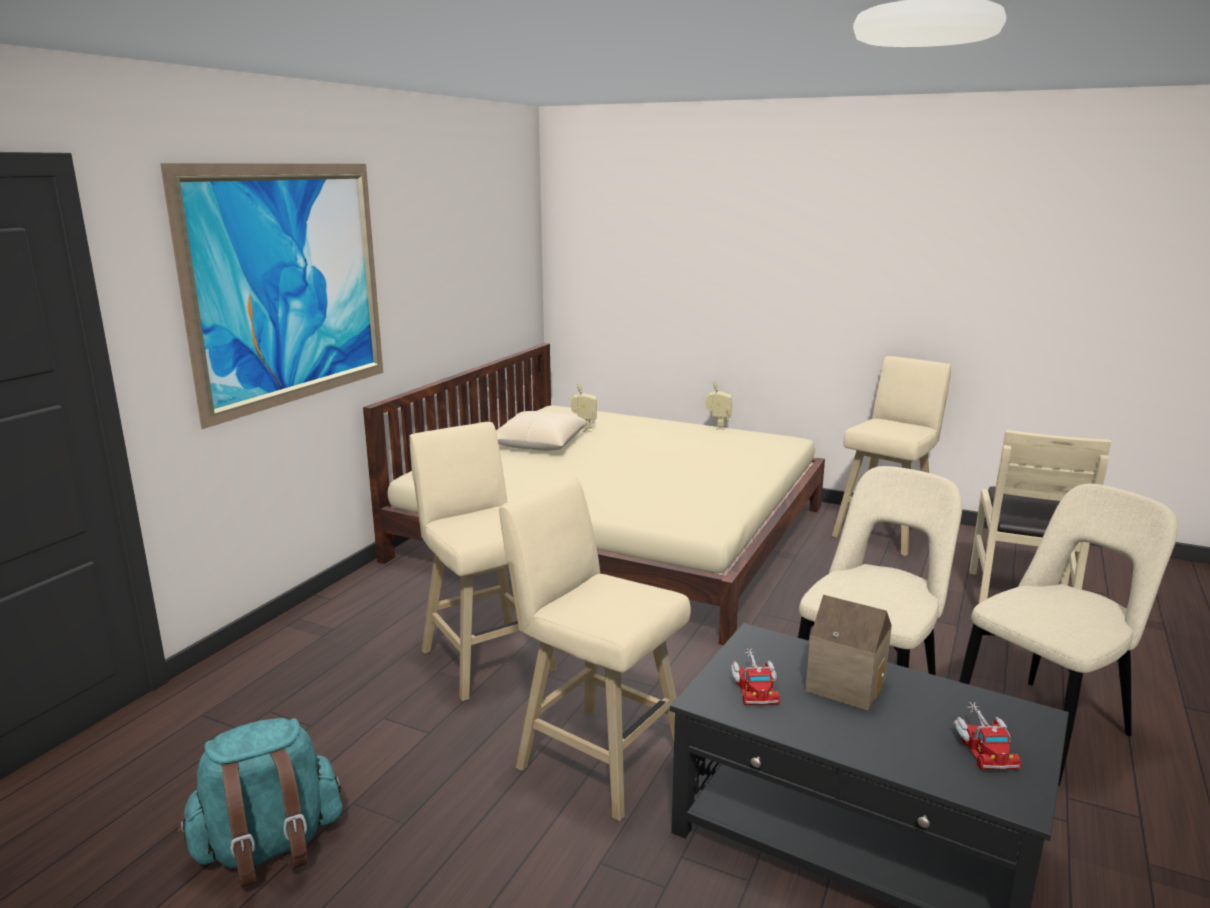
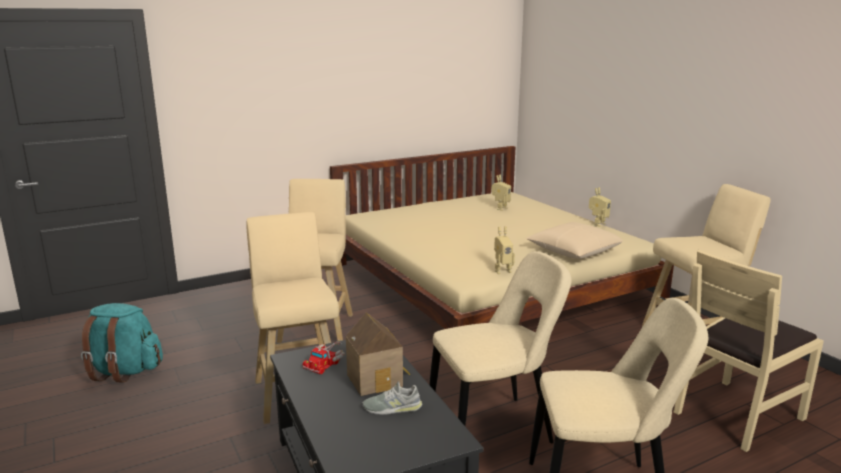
camera: 35 degrees right, 0 degrees up
picture [160,163,383,429] -> none
beige pillow [496,411,588,451] -> beige pillow moved to [526,222,623,259]
toy truck [953,702,1021,769] -> none
none -> grey shoe [362,381,422,415]
none -> toy robot [494,226,515,274]

